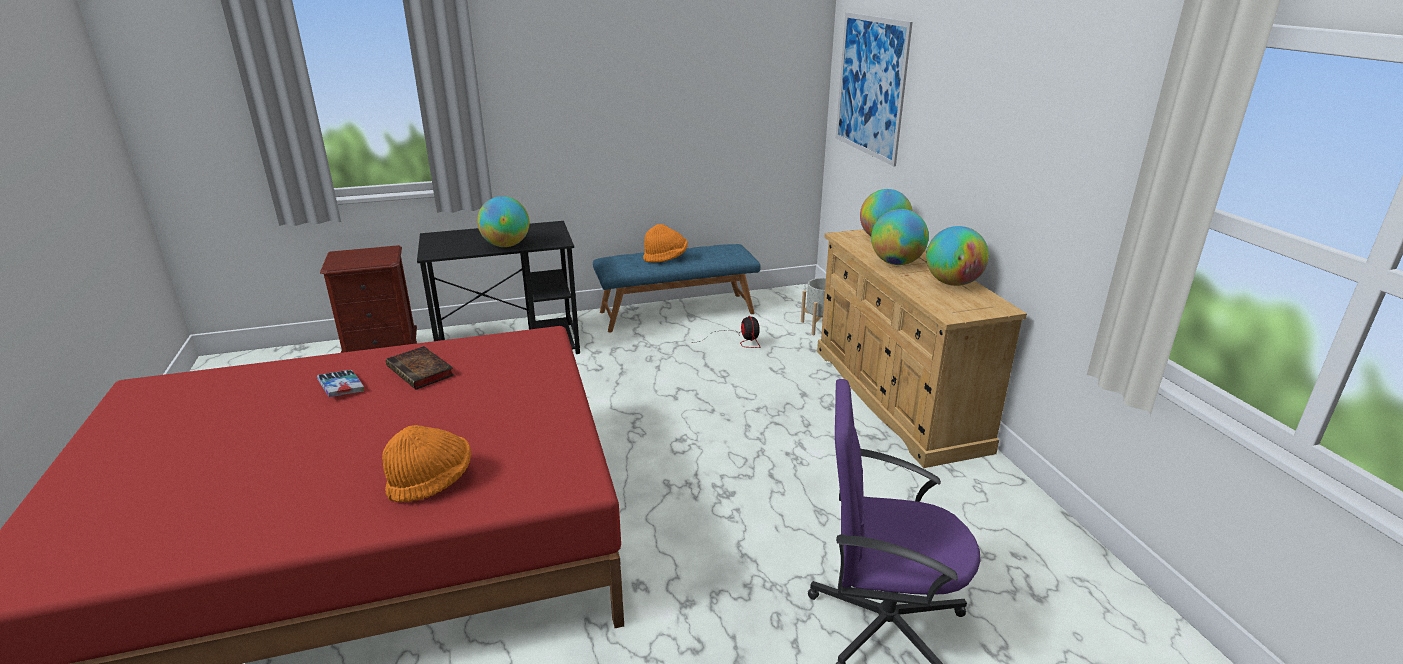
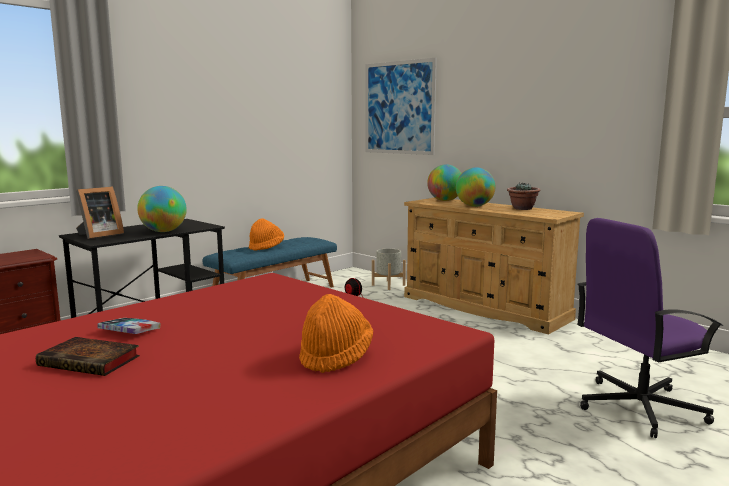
camera: 30 degrees left, 15 degrees down
book [386,346,454,390] -> book moved to [36,337,140,376]
globe [926,226,989,286] -> potted plant [507,182,540,210]
none -> picture frame [76,187,124,239]

